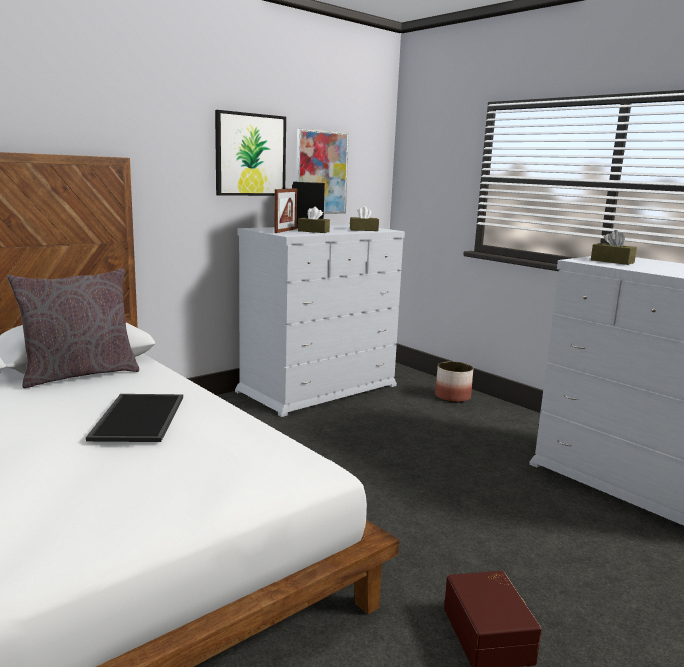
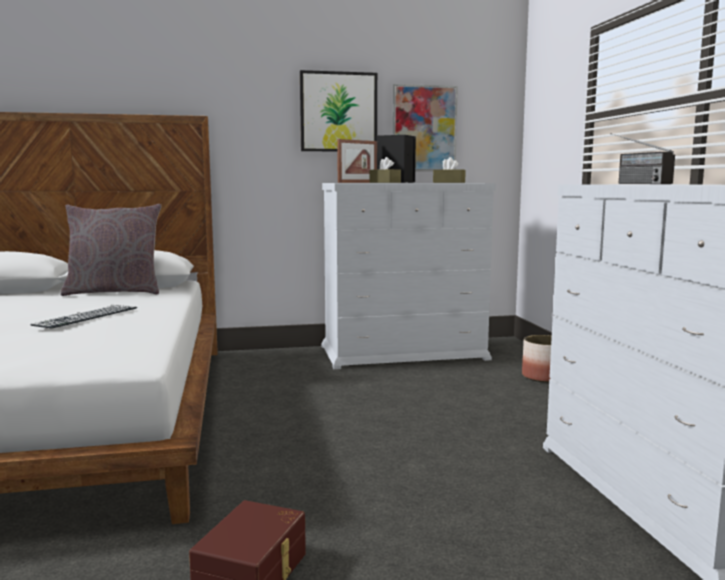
camera: 30 degrees right, 5 degrees down
tray [86,394,183,442] -> keyboard [30,305,137,328]
brown tissue box [591,230,637,265] -> radio [611,133,675,184]

